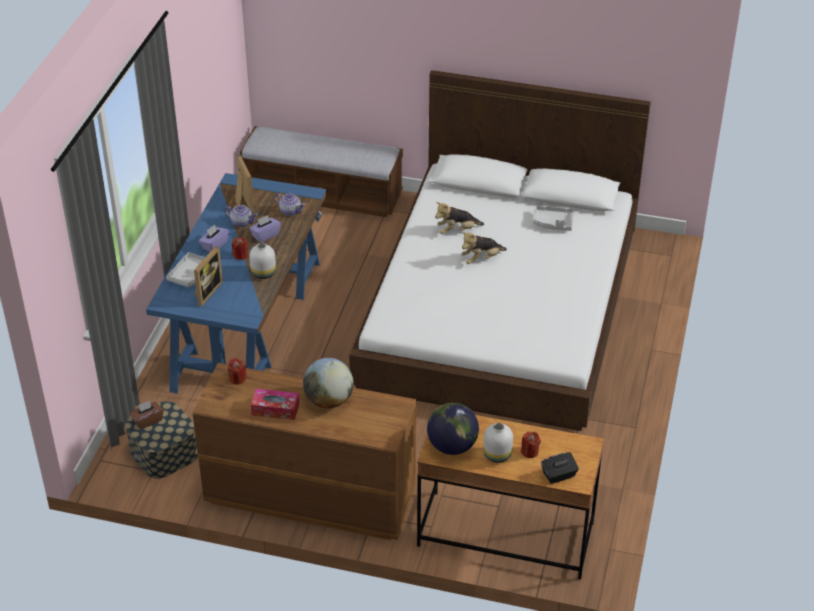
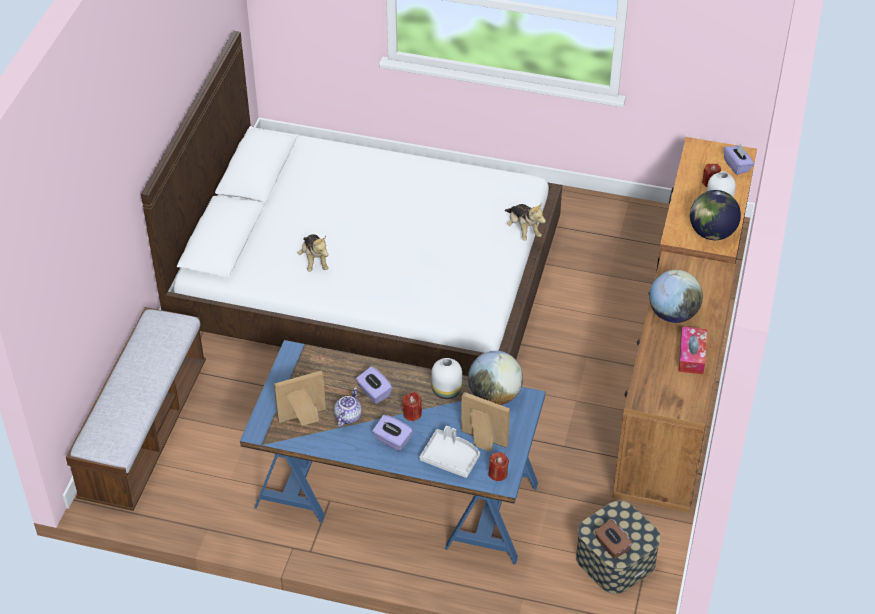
camera: 90 degrees left, 5 degrees up
red candle [228,358,247,385] -> red candle moved to [488,452,509,481]
teapot [274,193,305,216] -> none
plush toy [461,232,507,264] -> plush toy moved to [505,203,546,241]
grey tray [533,206,574,231] -> none
black tissue box [541,452,579,484] -> purple tissue box [724,144,754,175]
none -> globe [468,351,523,405]

